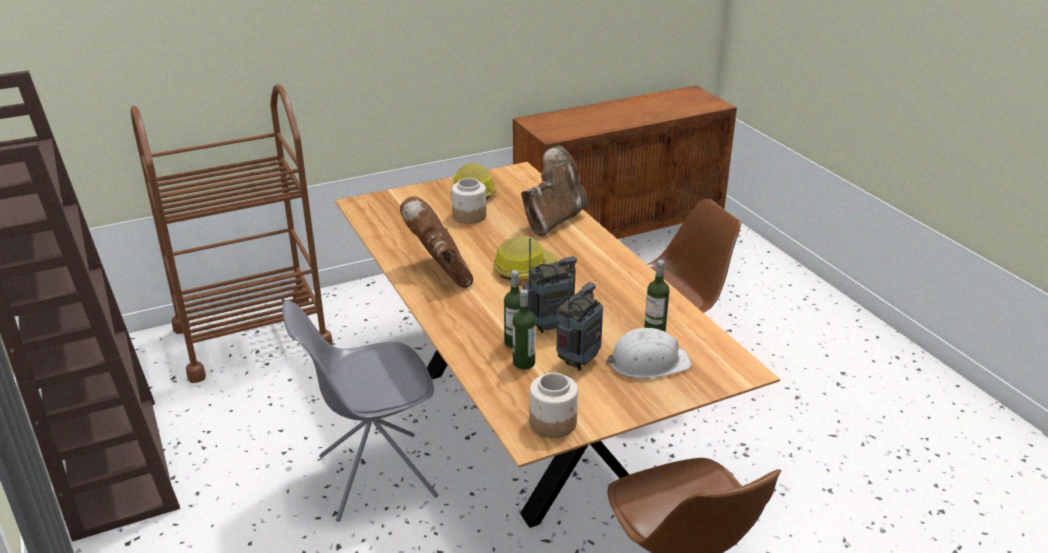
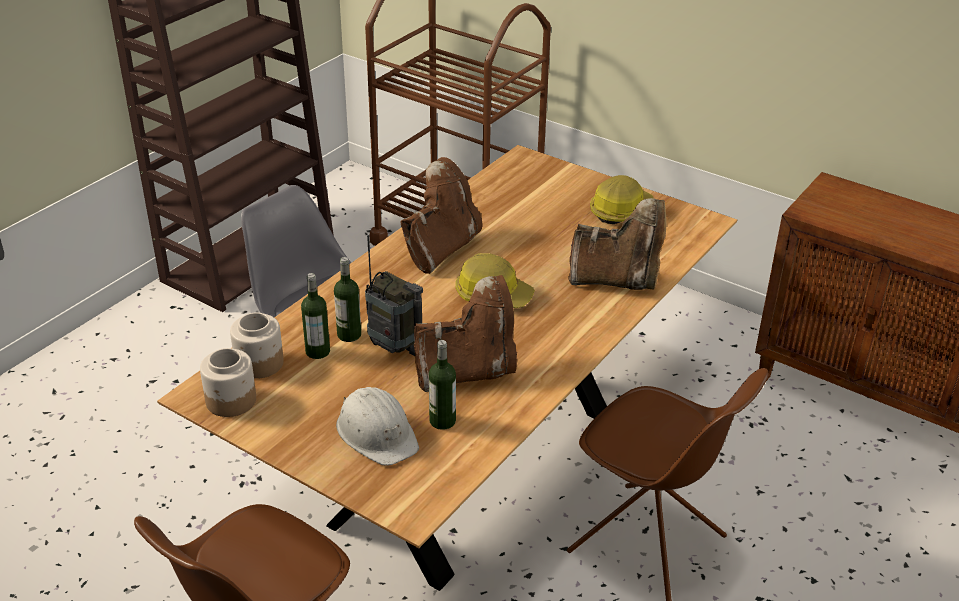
camera: 60 degrees right, 5 degrees up
jar [452,178,486,224] -> jar moved to [230,312,284,379]
radio [556,275,603,370] -> none
none -> brown boot [414,275,517,392]

